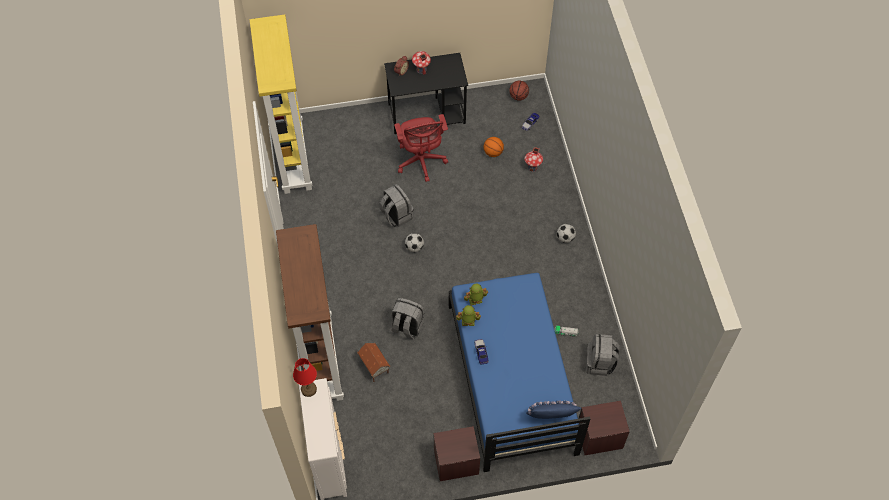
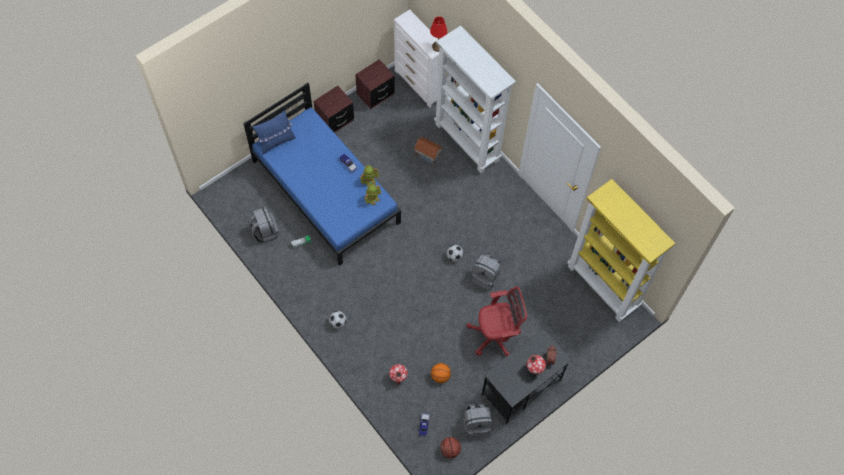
camera: 150 degrees right, 5 degrees up
brown bookcase [276,224,344,401] -> white bookcase [434,26,516,173]
grey backpack [391,298,424,340] -> grey backpack moved to [463,404,493,437]
red office chair [394,114,448,182] -> red office chair turned 120 degrees clockwise [466,287,527,357]
brown nightstand [579,401,630,455] -> brown nightstand moved to [355,59,395,109]

